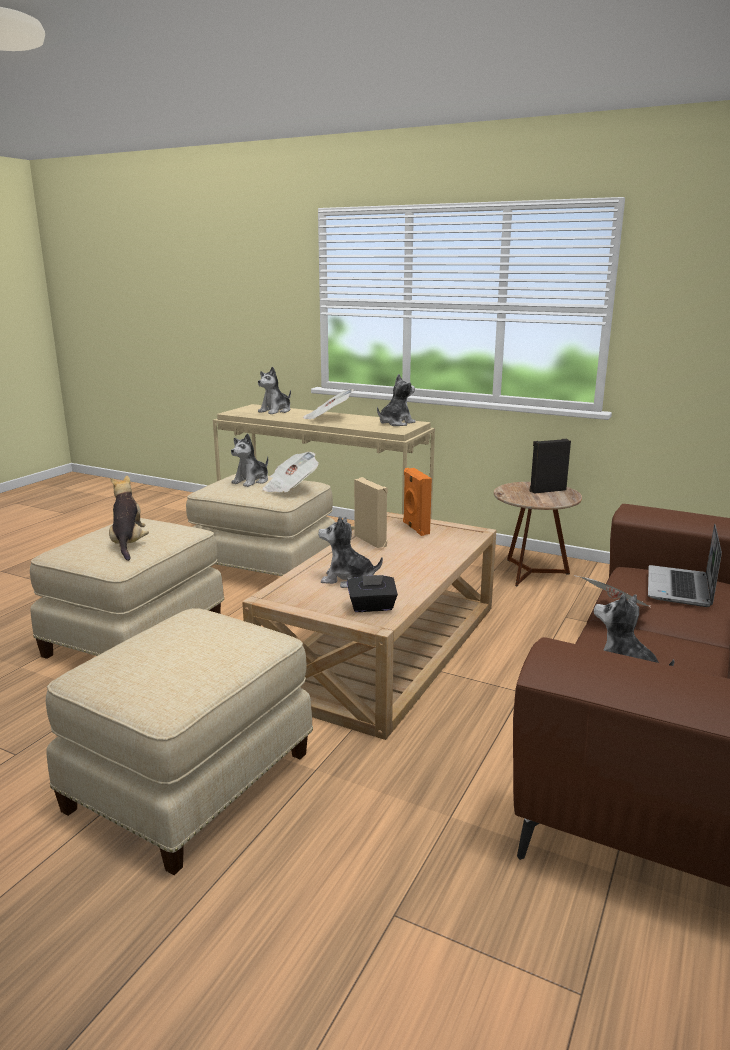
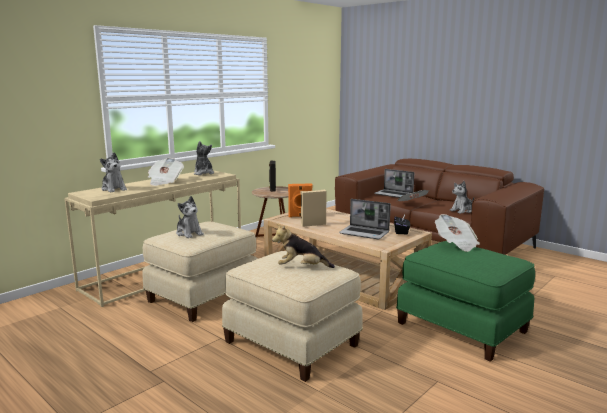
camera: 75 degrees left, 5 degrees down
beige ottoman [46,608,313,875] -> green ottoman [396,241,535,362]
newspaper [262,452,319,492] -> newspaper moved to [435,214,480,252]
plush toy [318,516,383,588] -> laptop [339,199,391,239]

